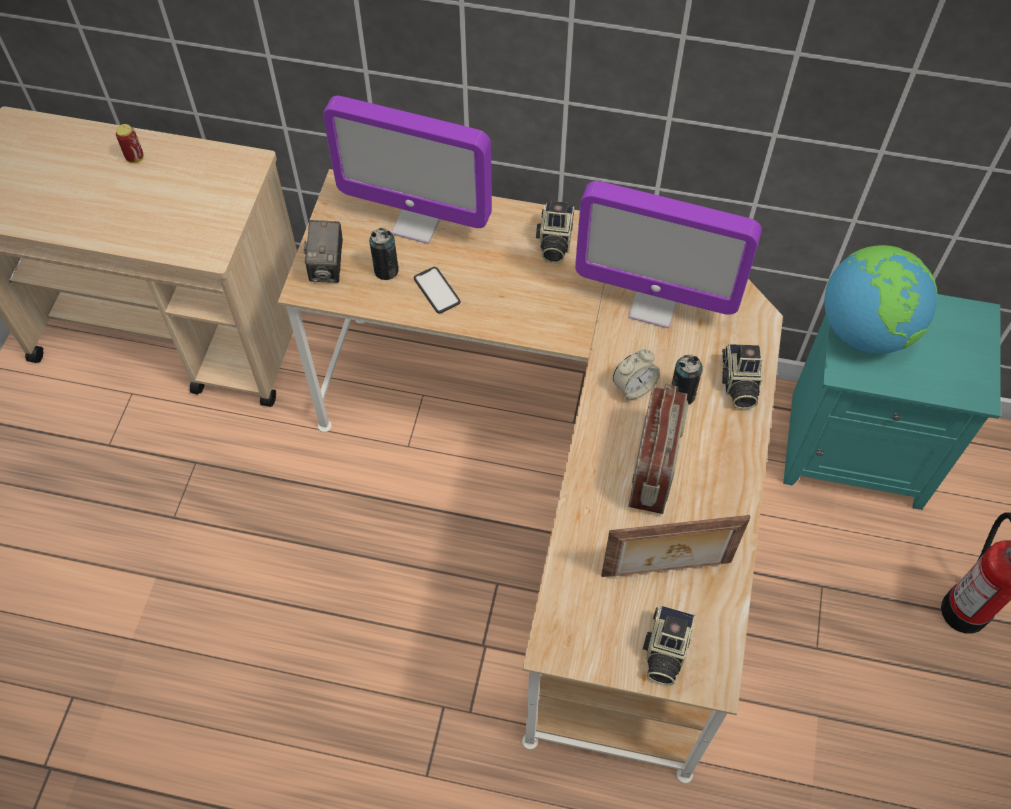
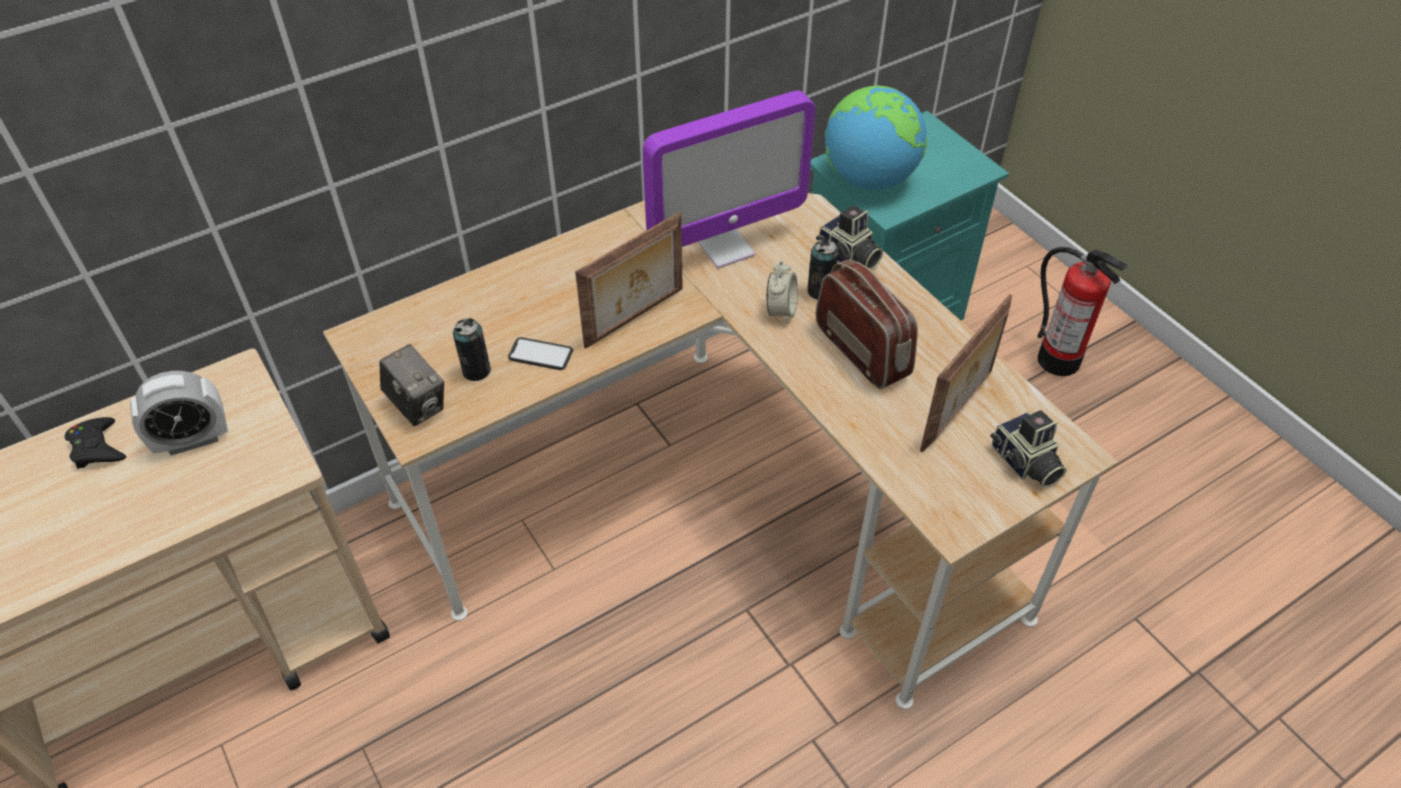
camera: 45 degrees left, 10 degrees down
can [116,124,144,163] -> black game controller [65,417,126,469]
monitor [323,96,492,244] -> none
camera [536,201,574,263] -> none
none -> alarm clock [130,371,228,455]
none -> picture frame [575,211,683,349]

